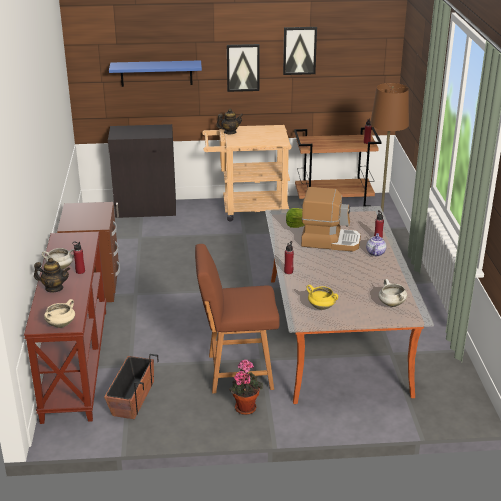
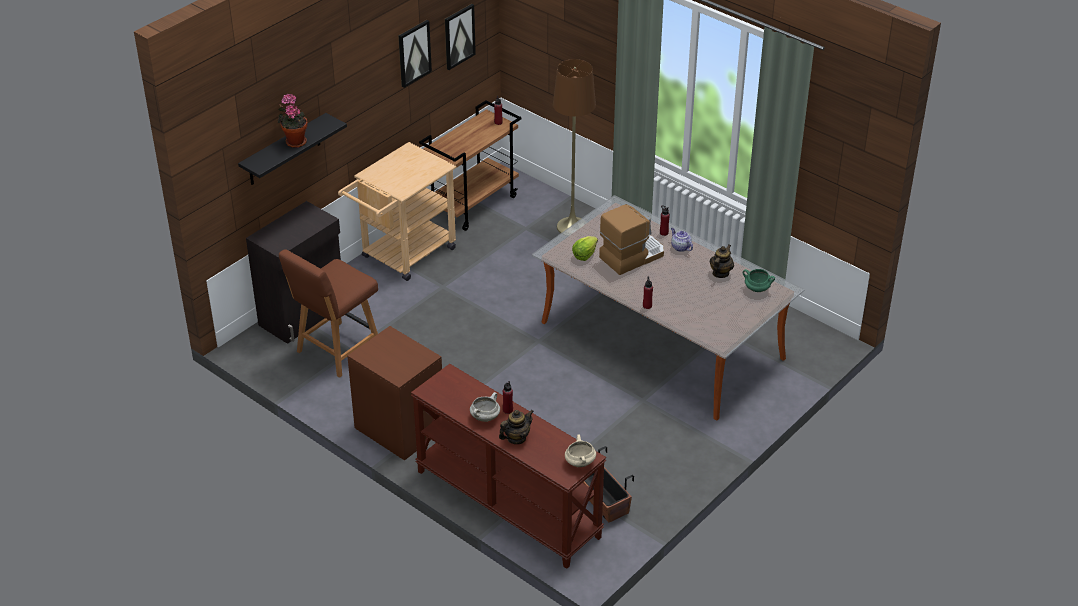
camera: 45 degrees left, 10 degrees up
blue shelf [109,60,202,87] -> black shelf [238,113,347,185]
brown chair [195,244,280,394] -> brown chair moved to [279,249,378,378]
teapot [216,109,243,134] -> teapot moved to [710,245,734,278]
picture [227,44,260,92] -> picture moved to [445,4,476,70]
potted plant [229,359,263,415] -> potted plant moved to [278,94,307,148]
yellow cooking pot [306,285,338,310] -> none
white cooking pot [378,279,407,307] -> green cooking pot [743,269,775,292]

